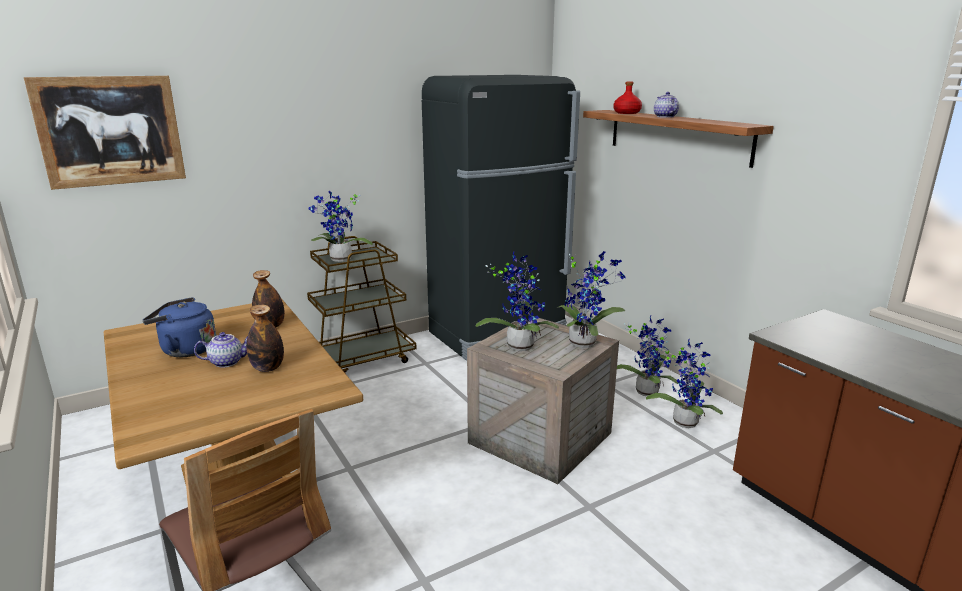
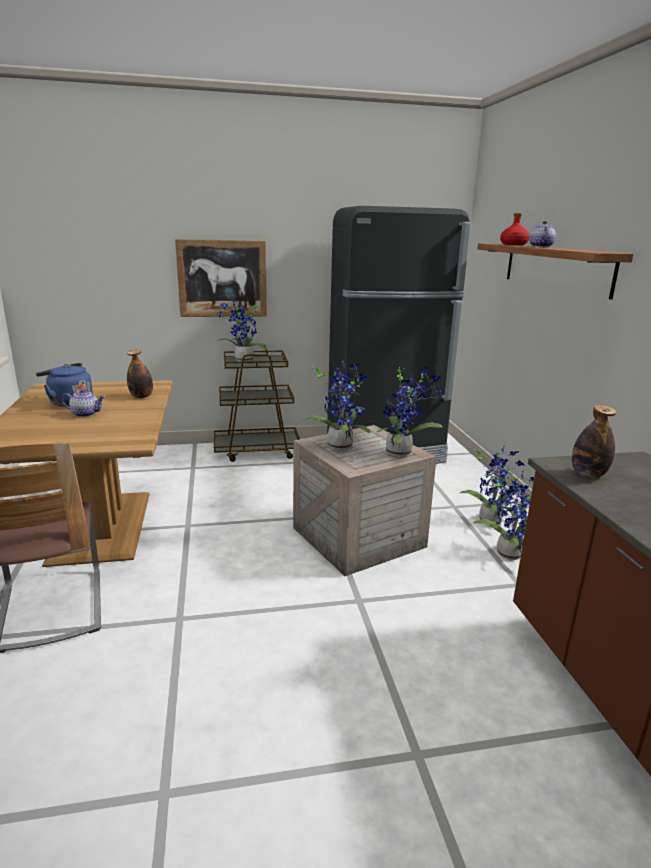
camera: 20 degrees right, 0 degrees up
picture [24,76,186,190] -> picture moved to [175,239,267,317]
bottle [246,305,284,372] -> bottle moved to [572,405,617,478]

